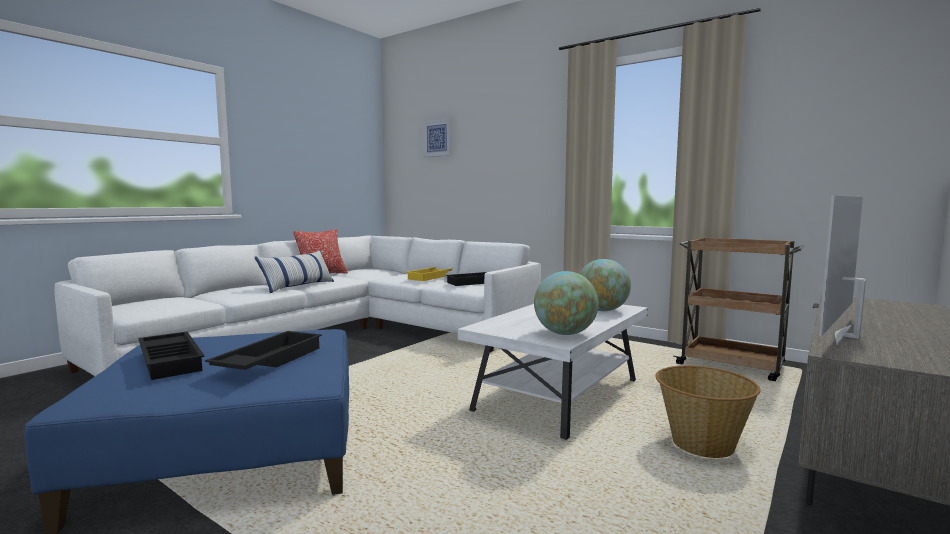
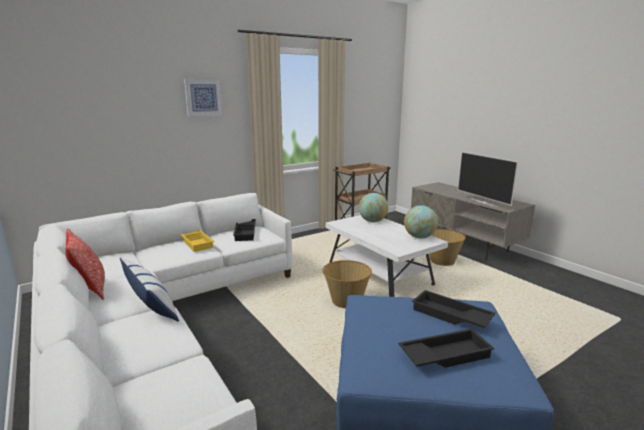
camera: 70 degrees left, 10 degrees up
picture [423,118,452,157] -> picture moved to [184,79,223,116]
none -> basket [322,260,372,308]

